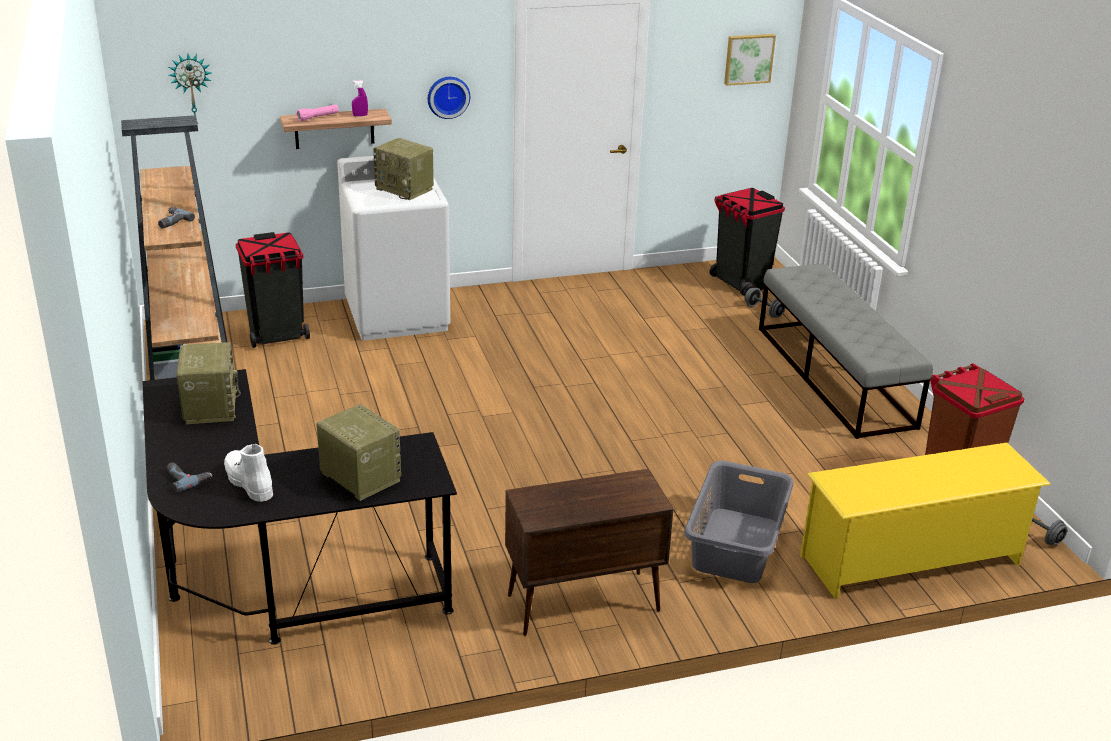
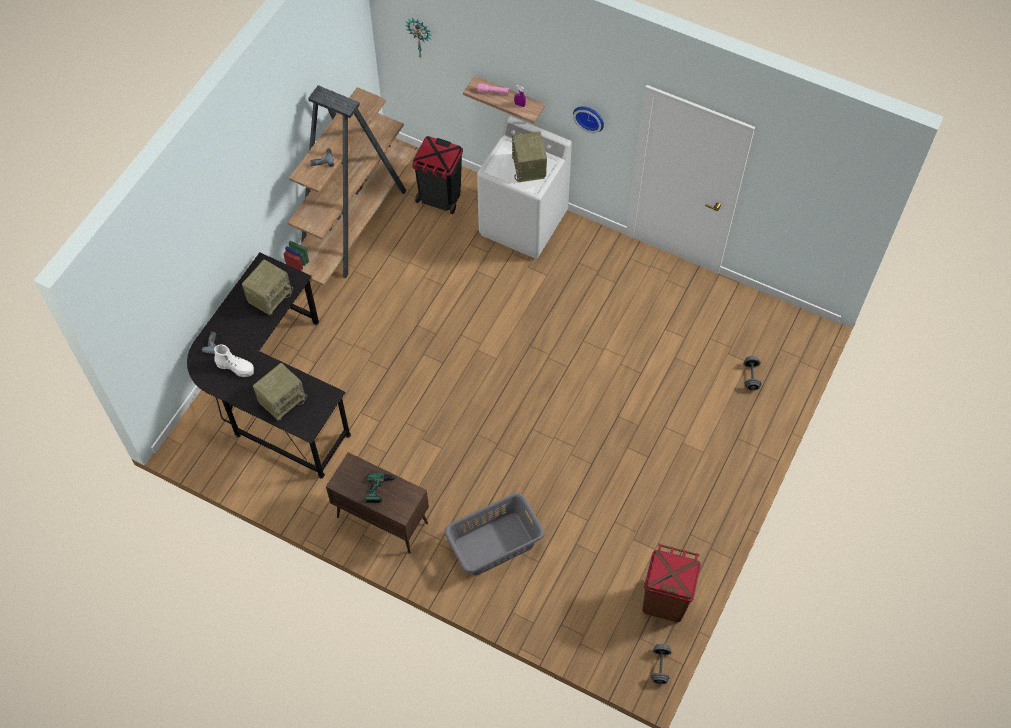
camera: 45 degrees right, 30 degrees up
white boot [224,444,273,502] -> white boot turned 105 degrees clockwise [214,344,254,377]
radio [316,404,401,501] -> radio turned 45 degrees clockwise [253,363,308,421]
black trash can [710,188,785,296] -> none
picture [724,34,776,86] -> none
grey bench [759,263,933,439] -> none
yellow shoe rack [800,442,1051,599] -> none
none -> power drill [365,473,396,503]

